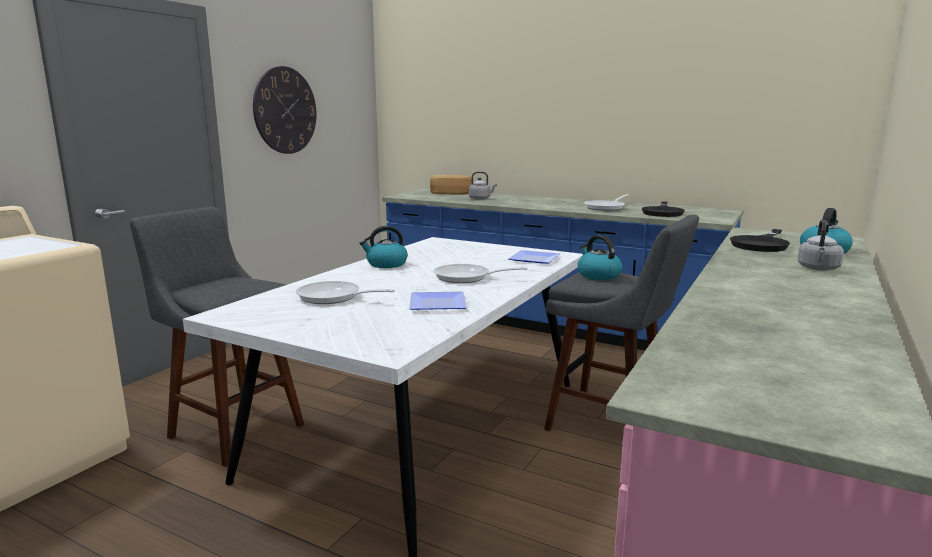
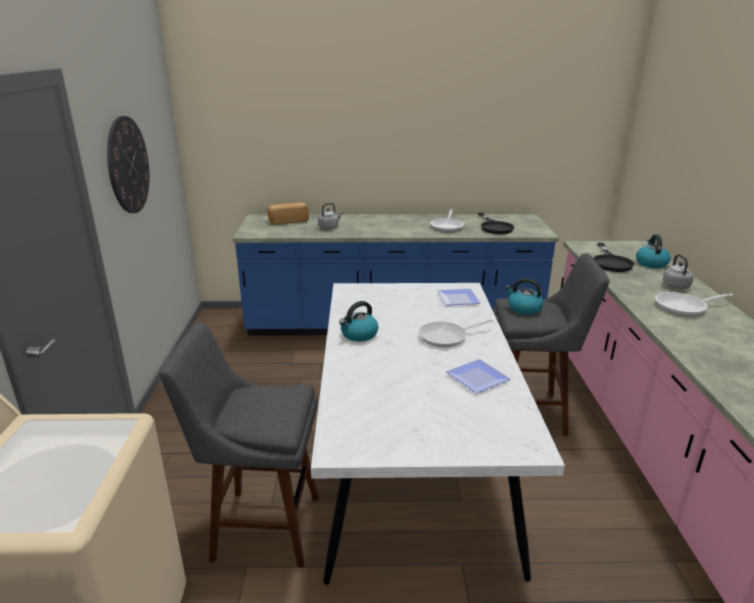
camera: 30 degrees left, 10 degrees up
frying pan [296,281,395,304] -> frying pan moved to [655,292,733,316]

